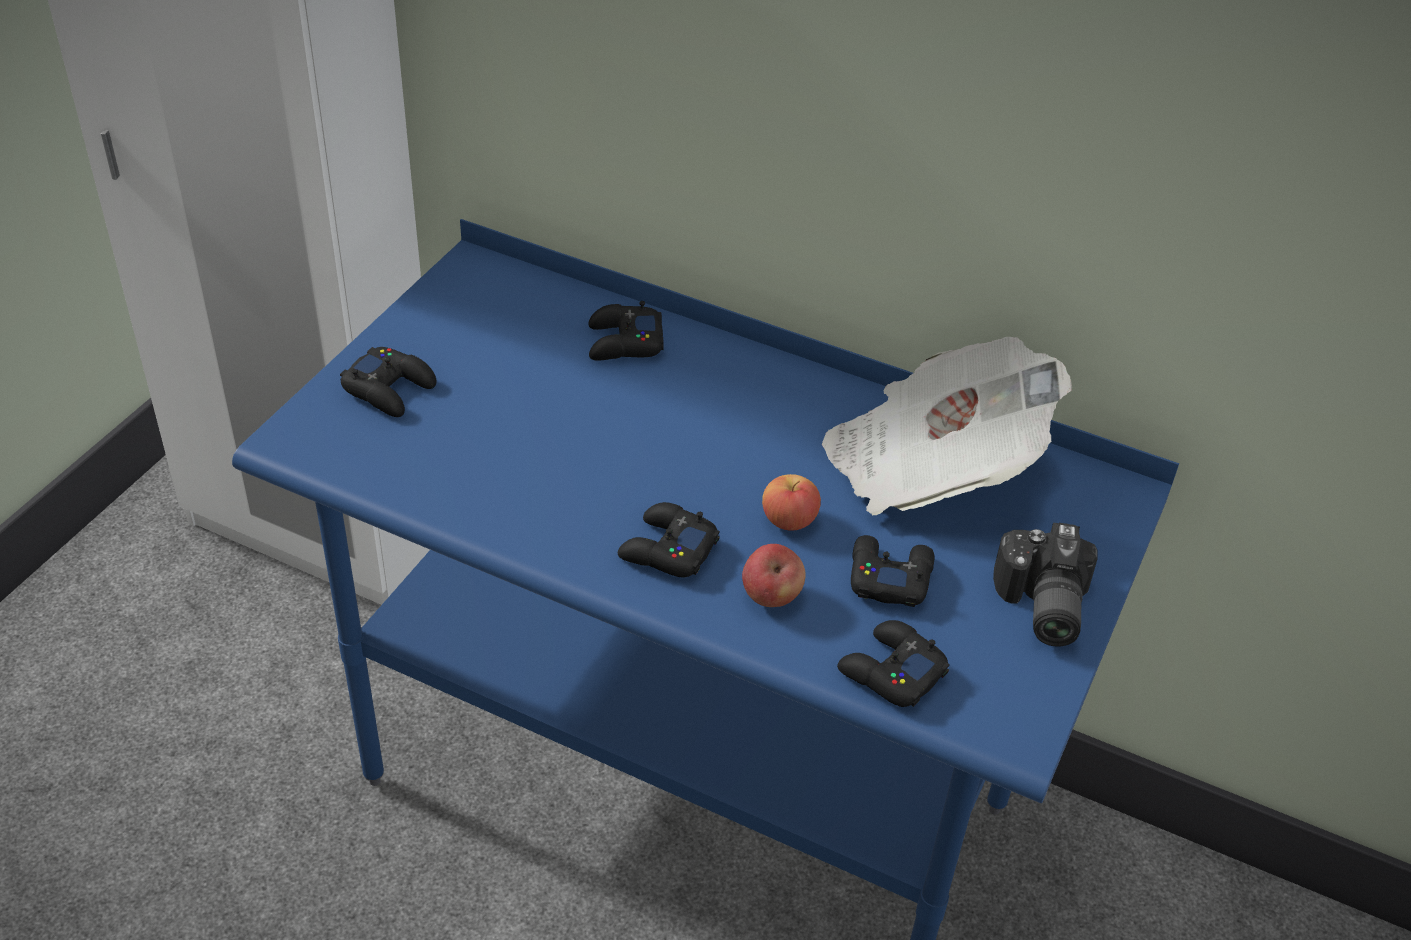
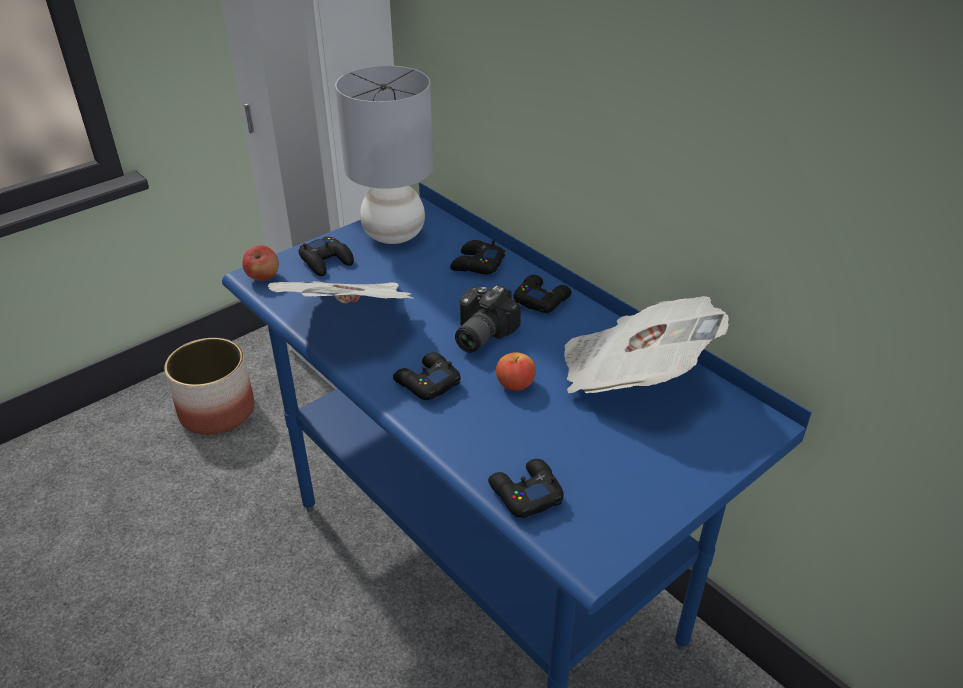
camera: 25 degrees right, 5 degrees down
apple [742,544,806,607] -> apple moved to [242,245,279,281]
black game controller [851,535,934,607] -> black game controller moved to [514,275,572,313]
camera [993,523,1097,647] -> camera moved to [455,285,521,353]
none -> planter [164,338,254,435]
none -> newspaper [268,281,414,304]
none -> grey table lamp [335,65,433,244]

